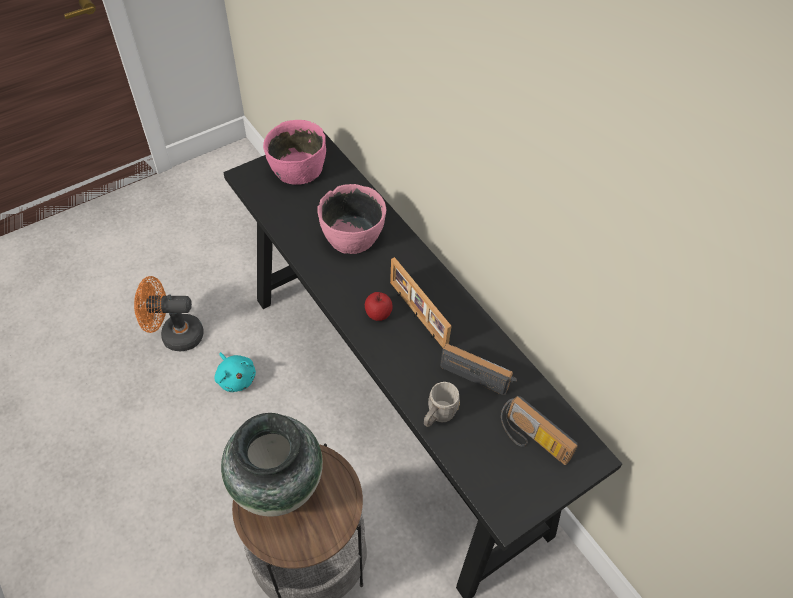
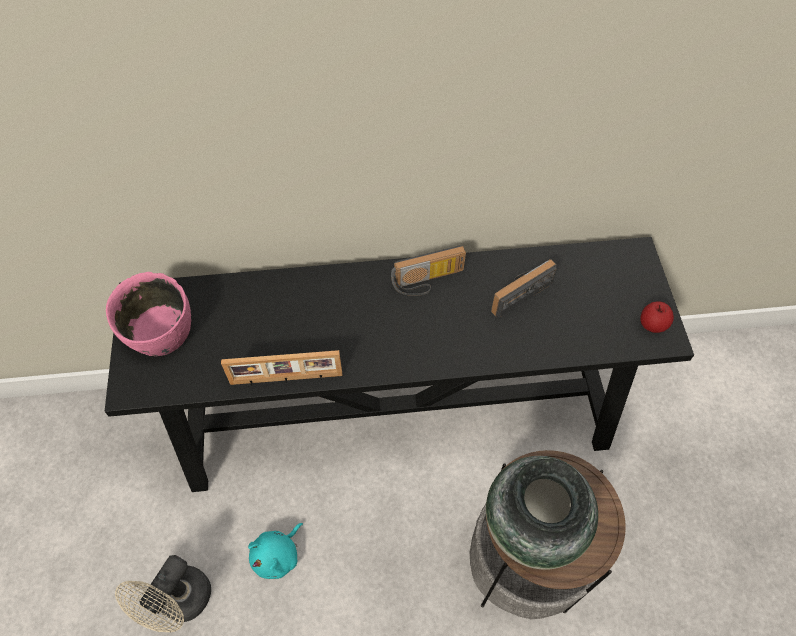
camera: 60 degrees left, 5 degrees up
orange fan [134,276,203,351] -> beige fan [115,555,211,632]
turquoise plush toy [214,352,256,392] -> turquoise plush toy turned 135 degrees clockwise [248,523,303,579]
pink bowl [317,184,386,254] -> none
apple [365,292,392,321] -> apple moved to [640,301,674,333]
picture frame [390,257,452,348] -> picture frame moved to [221,350,342,386]
grey mug [424,382,460,427] -> none
radio [501,396,578,465] -> radio moved to [391,245,466,296]

